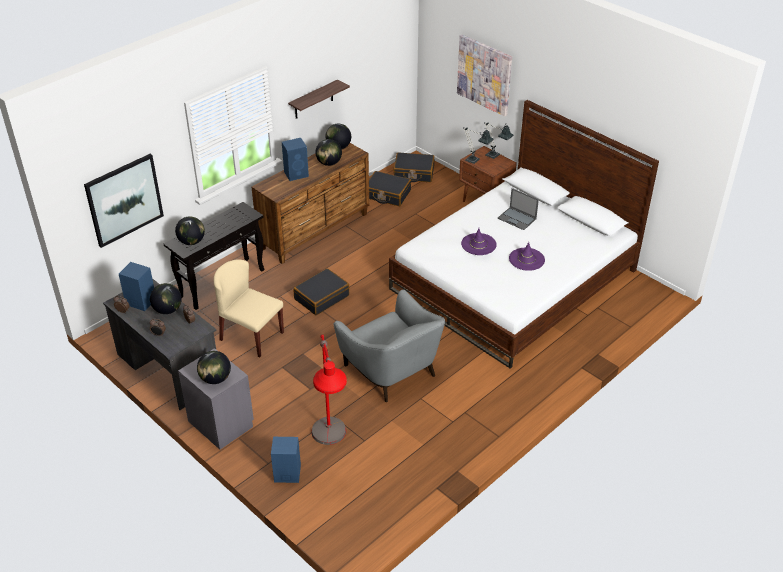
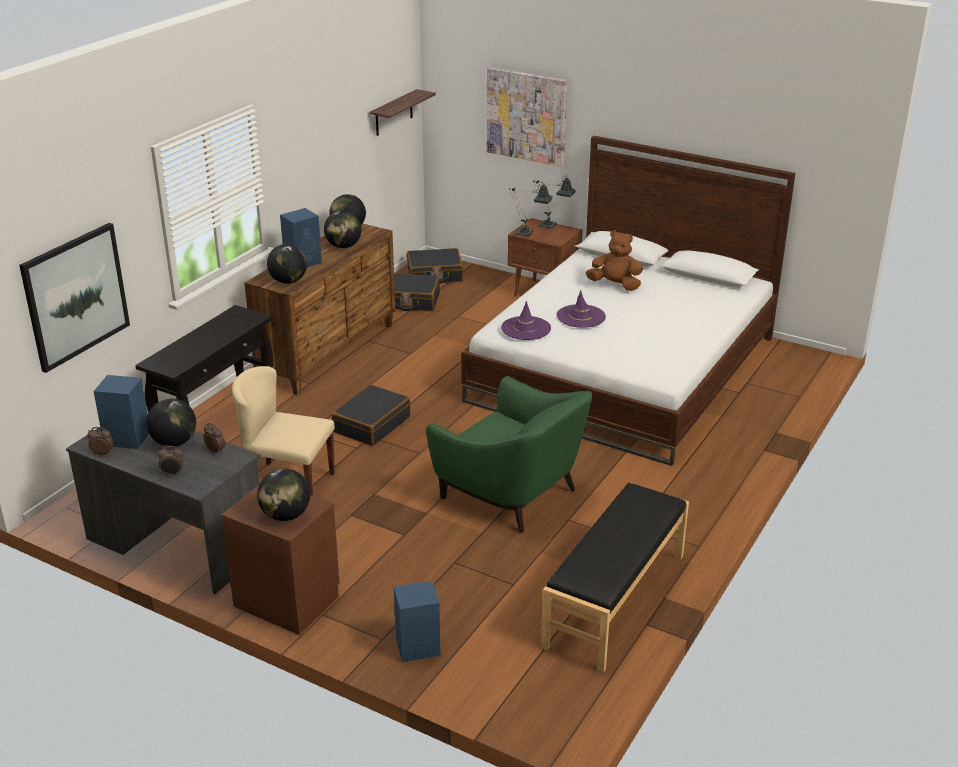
camera: 15 degrees left, 10 degrees down
globe [175,216,205,245] -> globe moved to [267,244,307,284]
grey nightstand [178,348,254,449] -> brown nightstand [221,484,340,635]
shelf [288,79,350,119] -> shelf moved to [370,89,436,136]
red floor lamp [311,334,347,445] -> none
grey armchair [334,289,445,402] -> green armchair [426,376,592,532]
laptop [497,188,539,230] -> brown plush toy [586,230,643,291]
purple hat [509,242,545,271] -> purple hat moved to [501,301,551,340]
none -> black bench [541,483,689,672]

